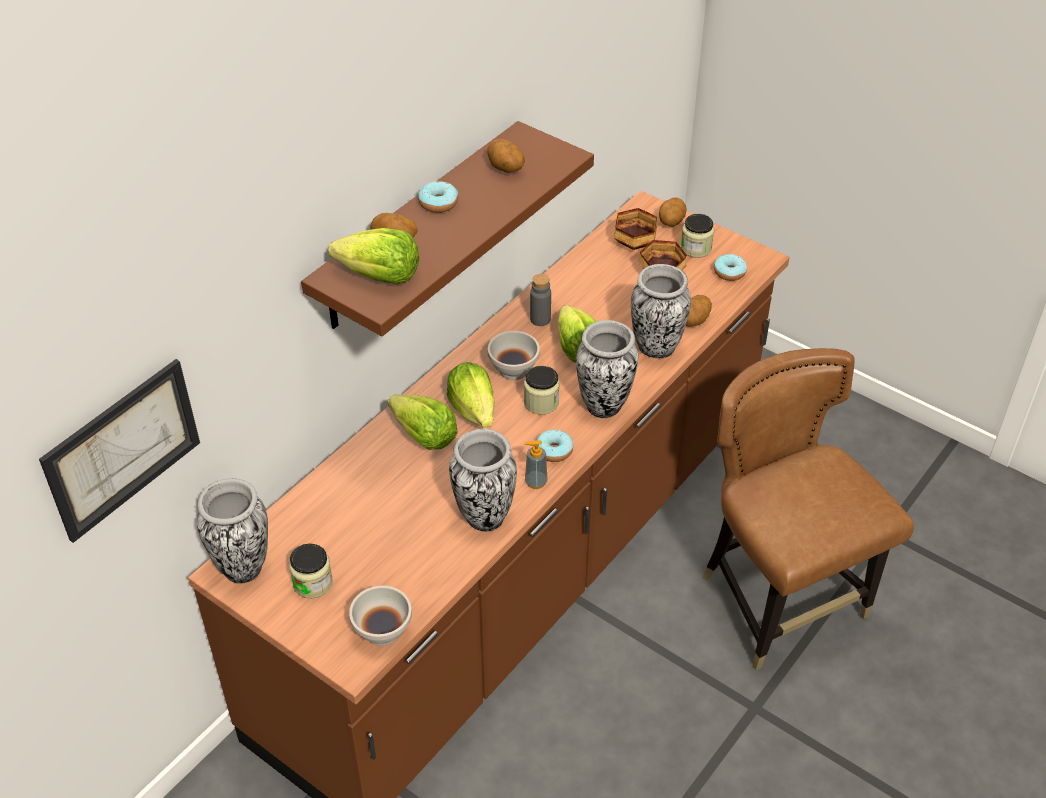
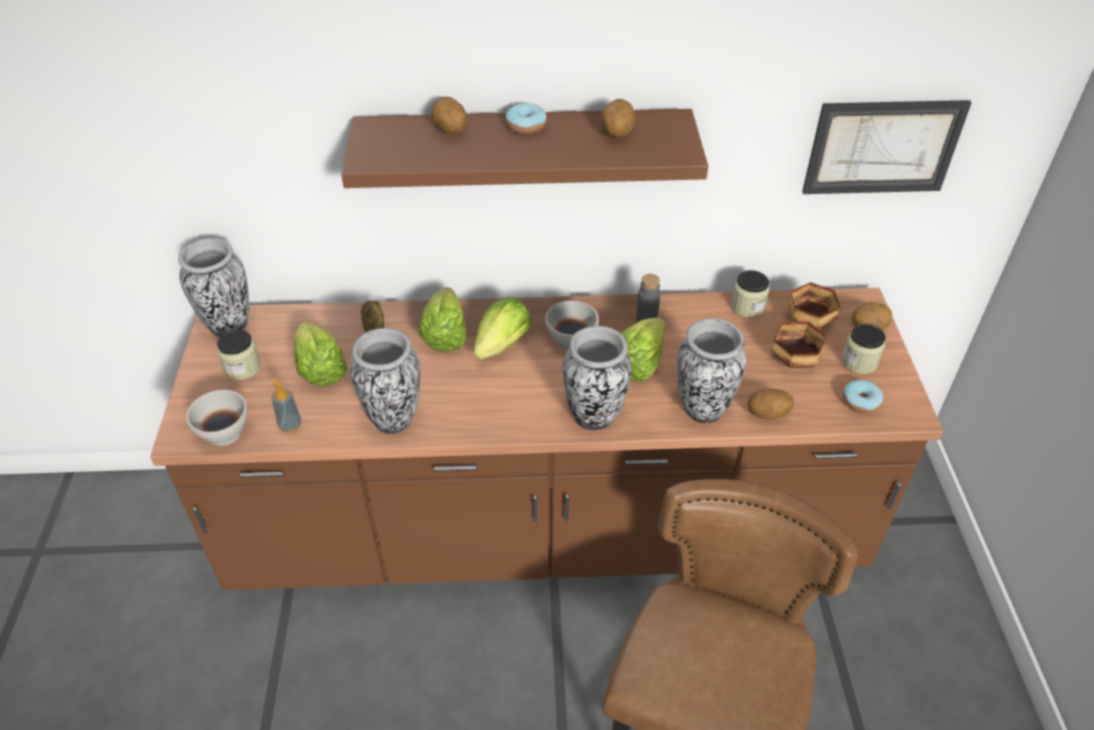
camera: 50 degrees right, 0 degrees up
picture [39,359,200,543] -> picture moved to [802,100,972,194]
lettuce [328,228,419,284] -> lettuce moved to [294,322,347,387]
jar [524,366,559,415] -> jar moved to [731,270,769,318]
soap dispenser [525,440,547,489] -> soap dispenser moved to [270,377,301,433]
donut [536,430,573,462] -> none
none -> potato [361,301,384,333]

